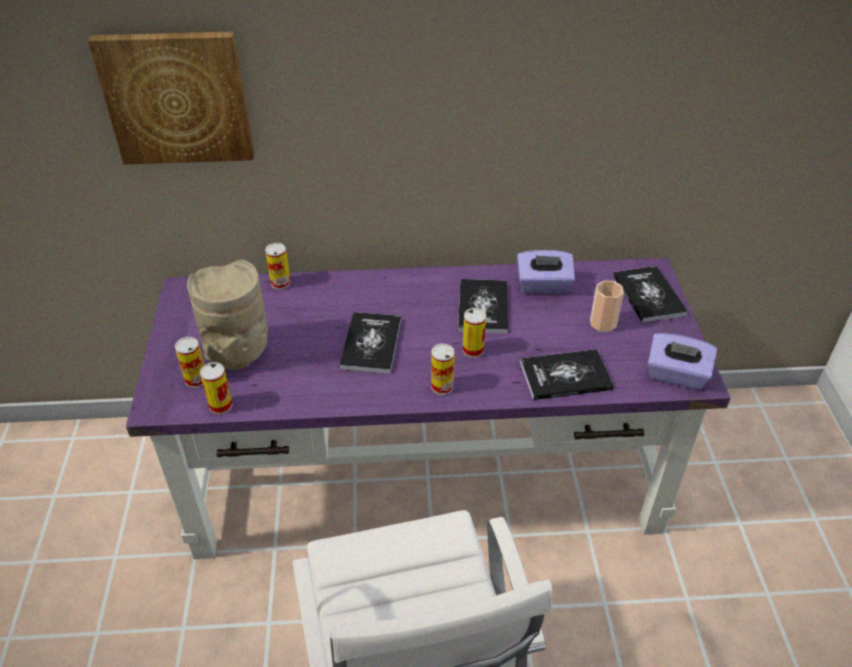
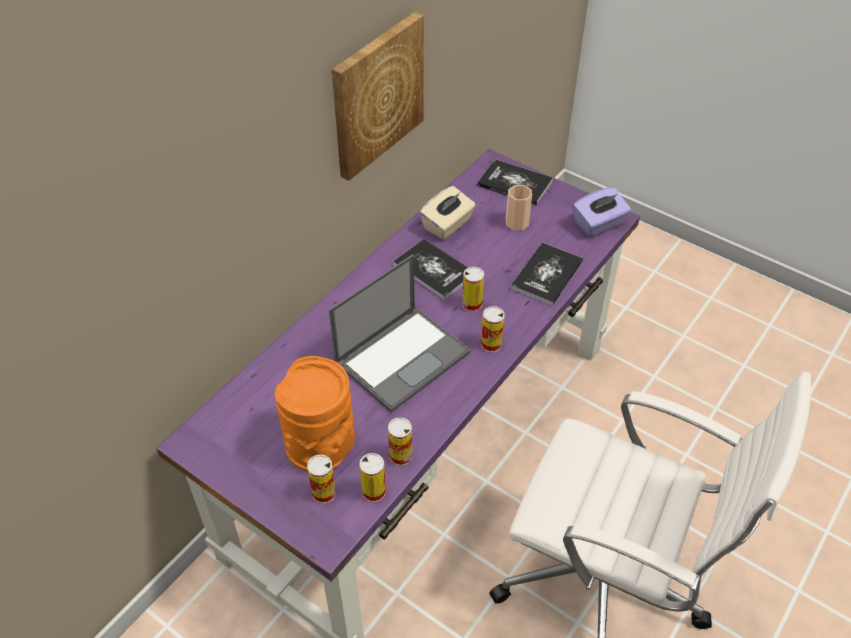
camera: 50 degrees left, 5 degrees up
picture [88,32,254,165] -> picture moved to [332,12,424,181]
beige vase [187,260,268,370] -> orange vase [275,356,355,472]
can [265,243,291,289] -> can moved to [388,417,412,466]
book [339,312,401,374] -> laptop [329,254,470,413]
purple tissue box [517,250,575,294] -> beige tissue box [420,186,476,240]

